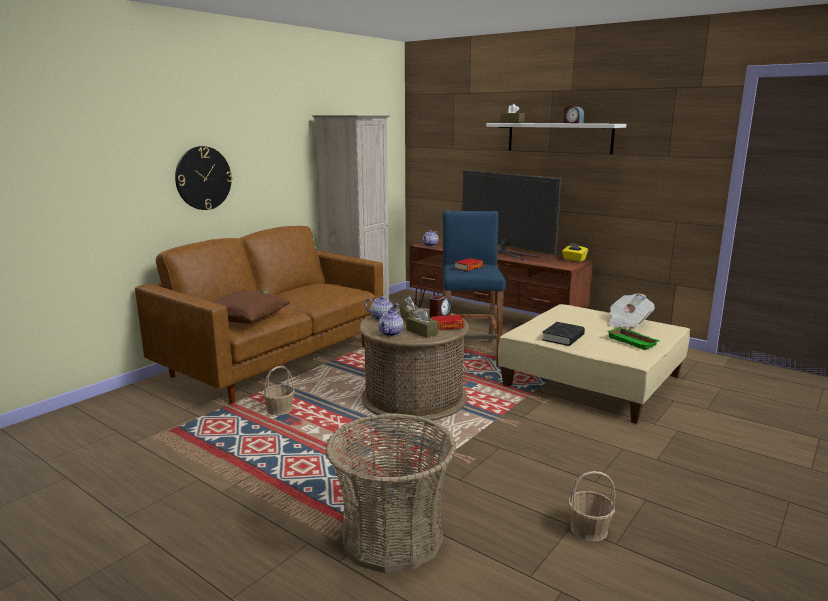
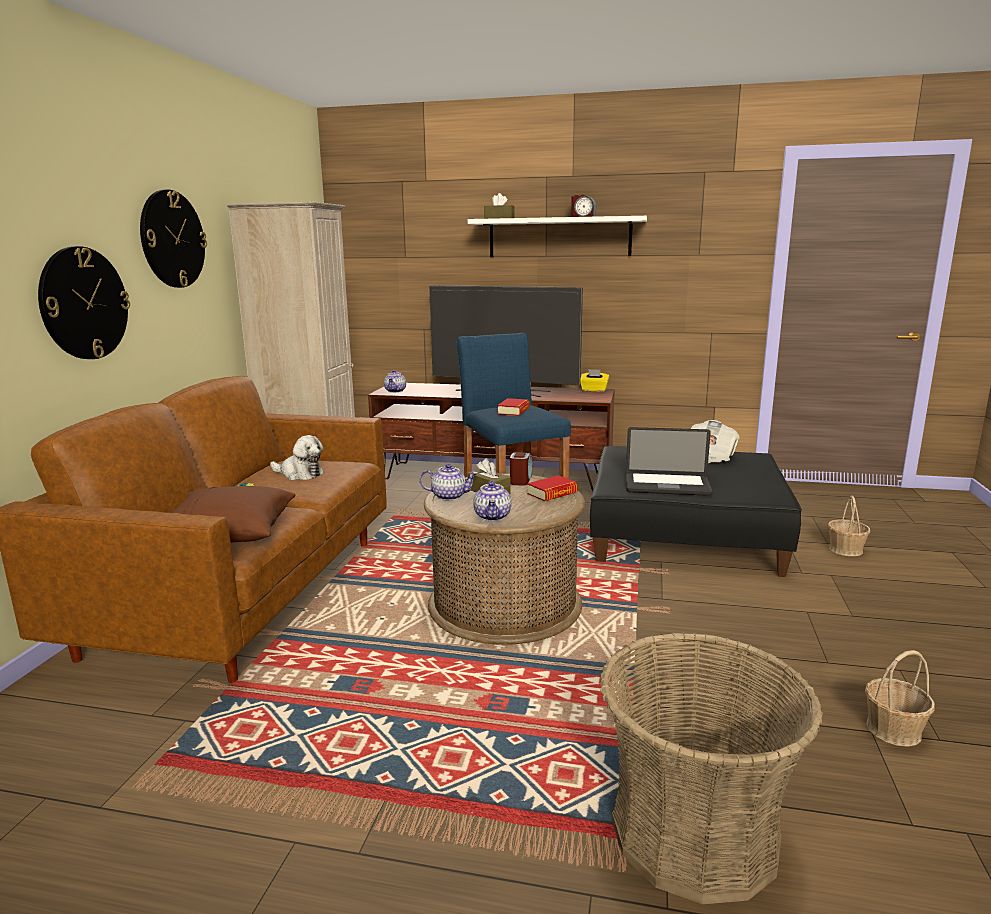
camera: 25 degrees left, 0 degrees up
basket [262,366,295,415] -> basket moved to [828,496,870,556]
brown tissue box [406,308,438,337] -> none
beige ottoman [498,304,690,424] -> black ottoman [590,446,802,577]
black book [542,322,585,346] -> laptop [626,427,713,496]
green tray [607,327,660,350] -> none
none -> wall clock [140,190,207,288]
none -> plush toy [270,435,324,480]

